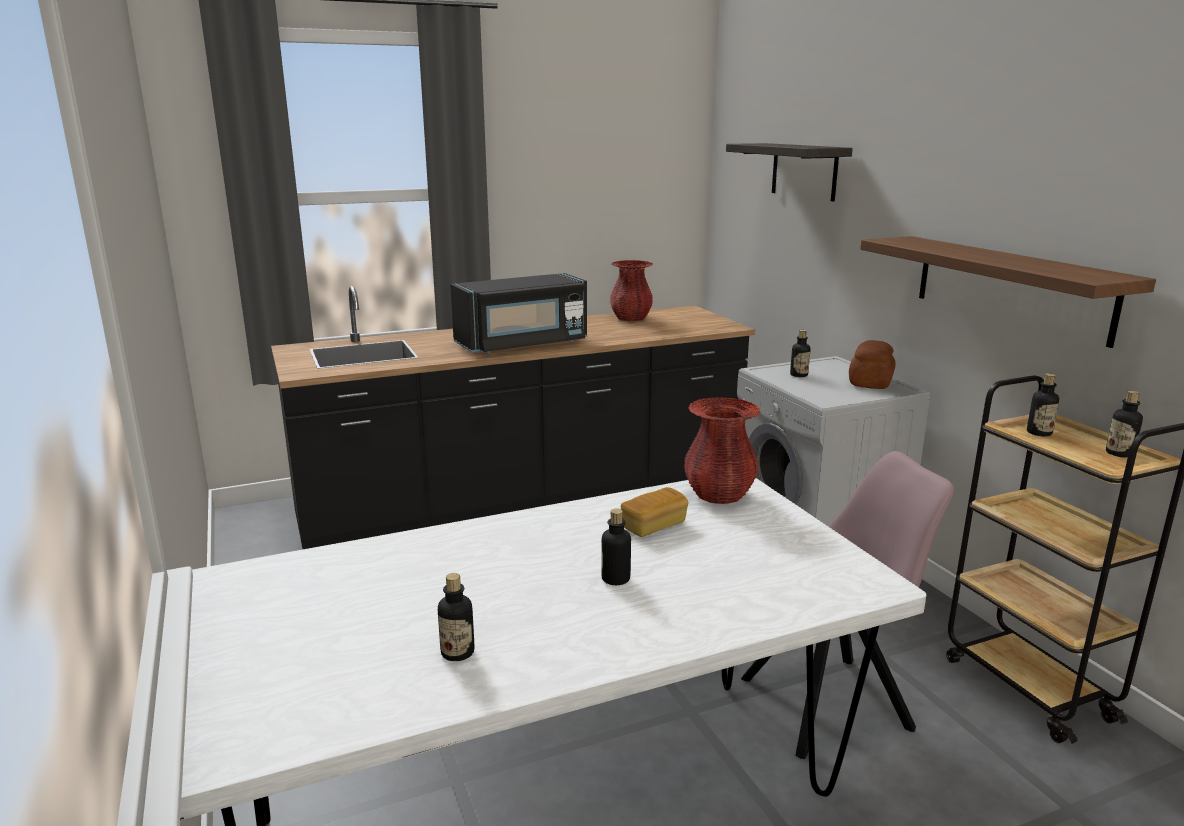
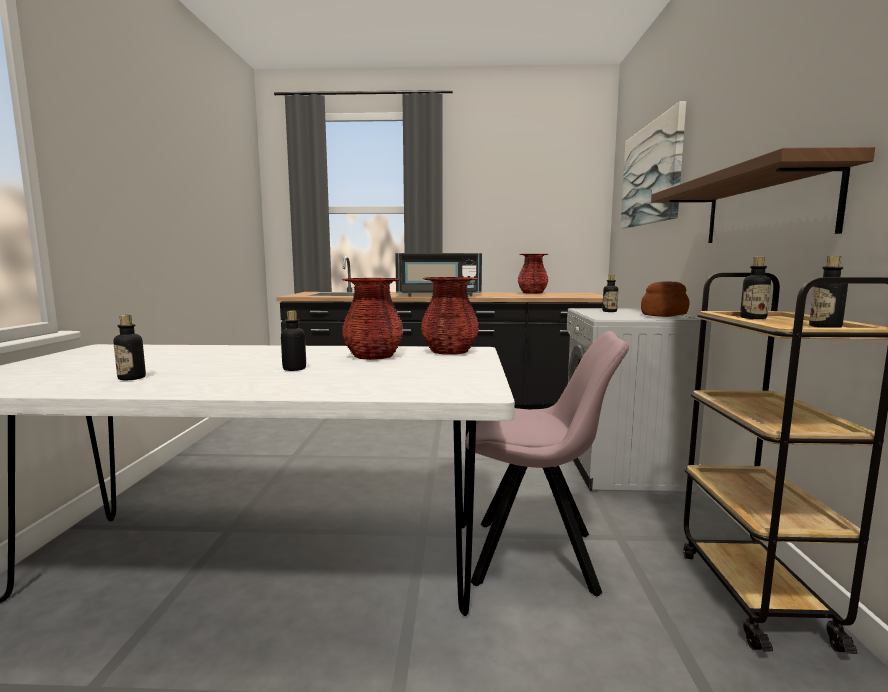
camera: 25 degrees right, 10 degrees down
bread [621,487,688,537] -> red vase [342,278,403,360]
shelf [726,143,853,202] -> picture [621,101,686,229]

